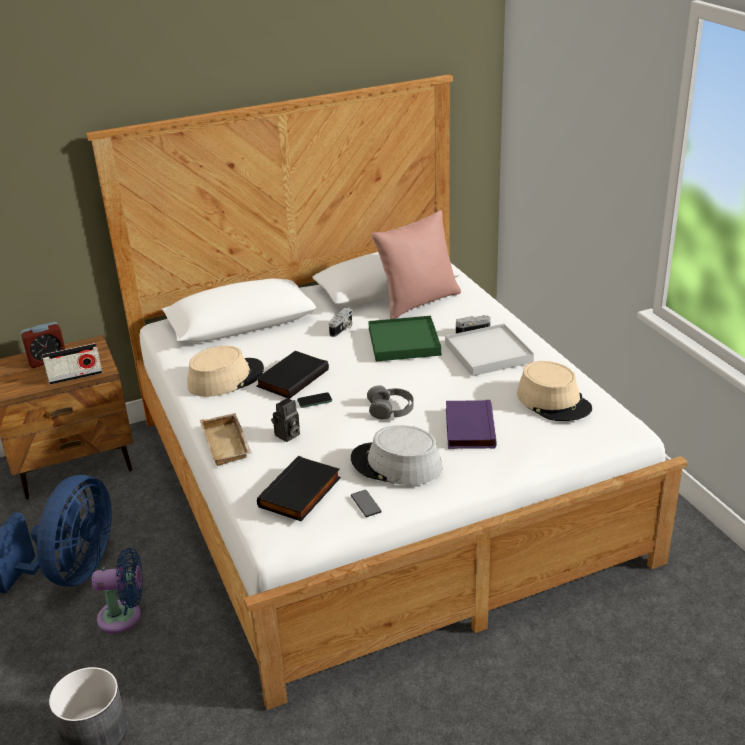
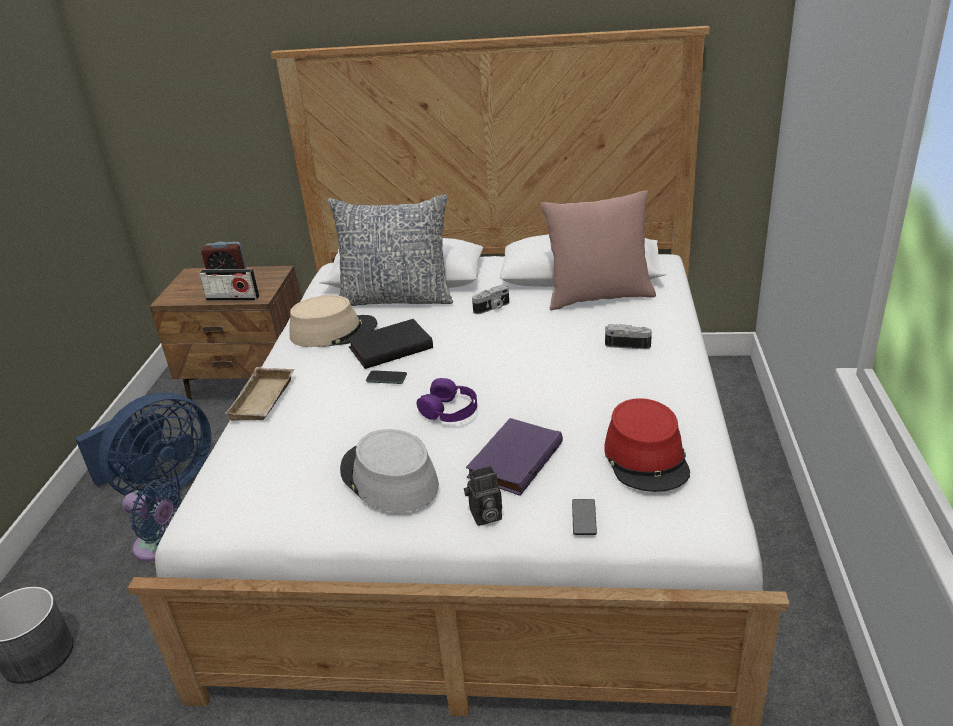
camera: 30 degrees right, 0 degrees up
black book [257,456,341,521] -> none
camera [271,398,300,442] -> camera moved to [464,466,502,526]
phone [351,490,382,517] -> phone moved to [572,499,597,535]
grey headphones [367,385,413,419] -> purple headphones [417,378,477,422]
green tray [368,316,441,362] -> none
white tray [445,323,534,376] -> none
beige hat [517,361,592,421] -> red hat [604,398,690,492]
none -> pillow [328,194,453,306]

